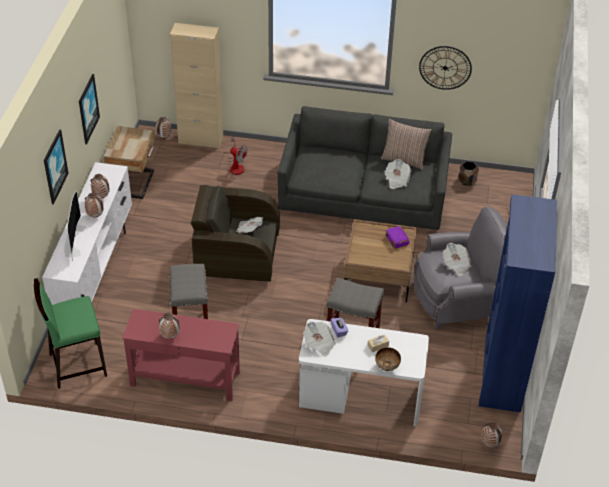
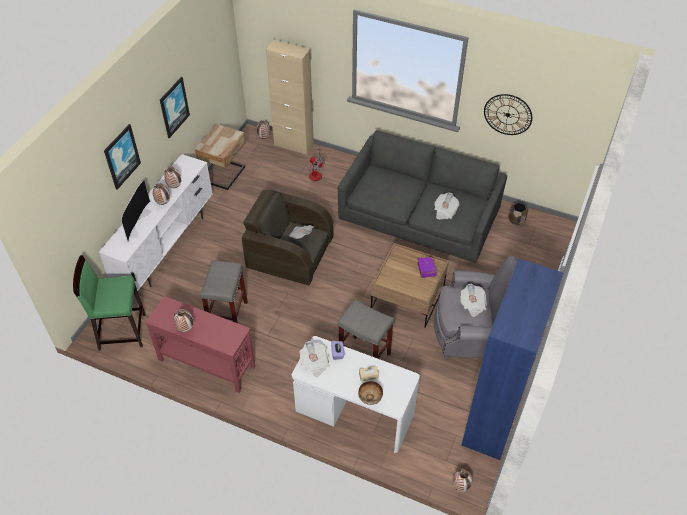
camera: 15 degrees right, 5 degrees up
pillow [381,119,432,170] -> none

